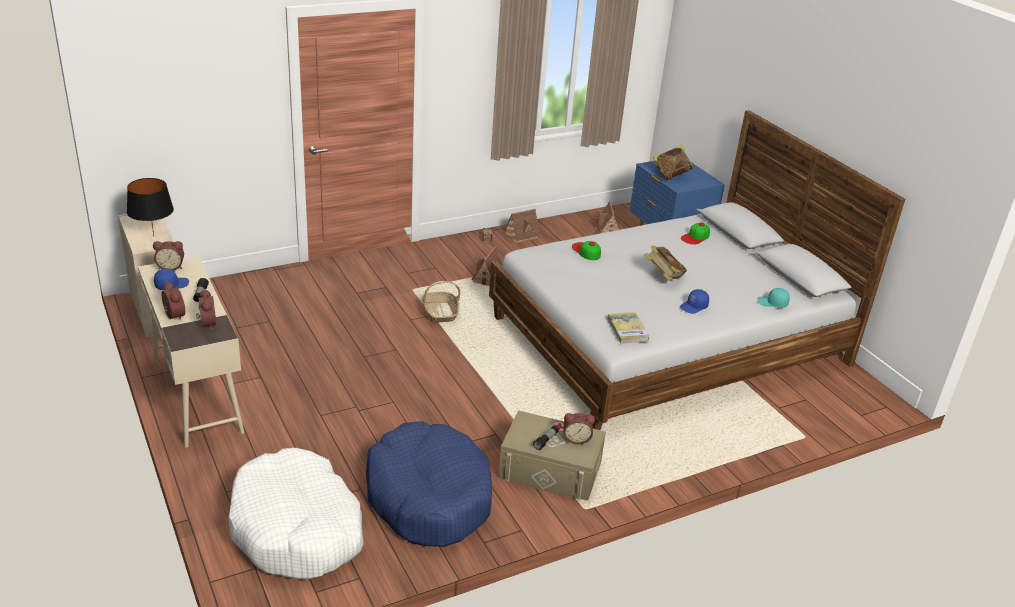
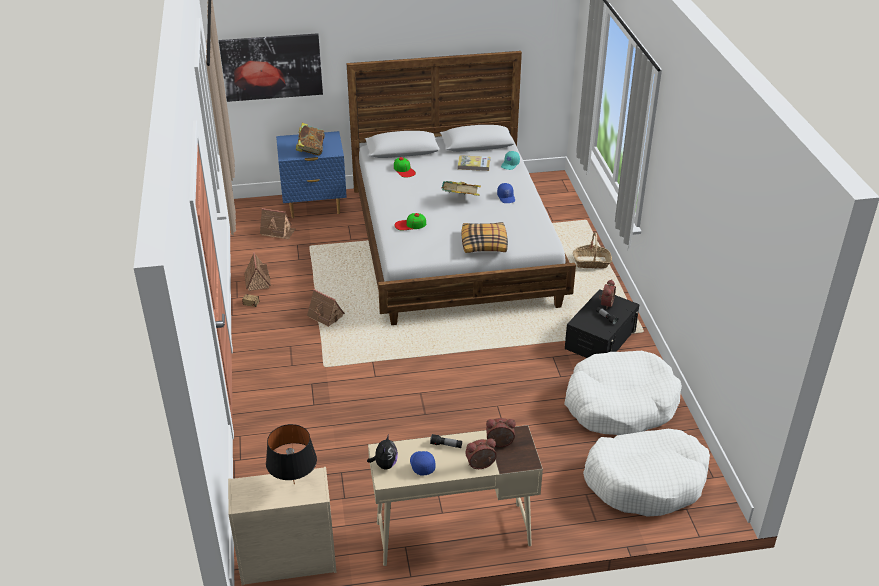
camera: 70 degrees left, 5 degrees up
alarm clock [153,241,184,271] -> plush toy [367,434,398,469]
blue dog bed [366,421,492,547] -> white dog bed [564,351,682,435]
basket [421,281,461,323] -> basket moved to [573,233,612,269]
beige storage box [498,410,606,501] -> black storage box [565,289,639,358]
book [607,312,649,344] -> book moved to [458,155,490,171]
none -> picture [219,33,323,102]
none -> pillow [462,222,508,253]

